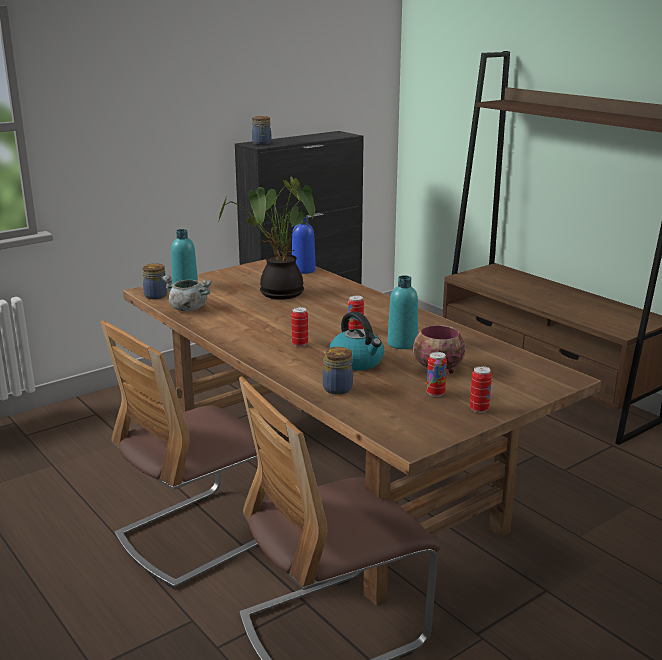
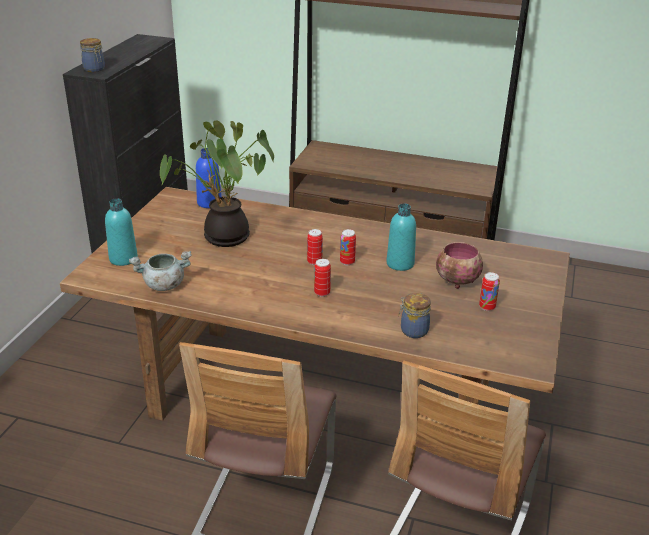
camera: 35 degrees left, 10 degrees up
jar [142,263,167,299] -> none
kettle [330,311,384,371] -> none
can [470,366,492,413] -> can moved to [307,229,323,265]

